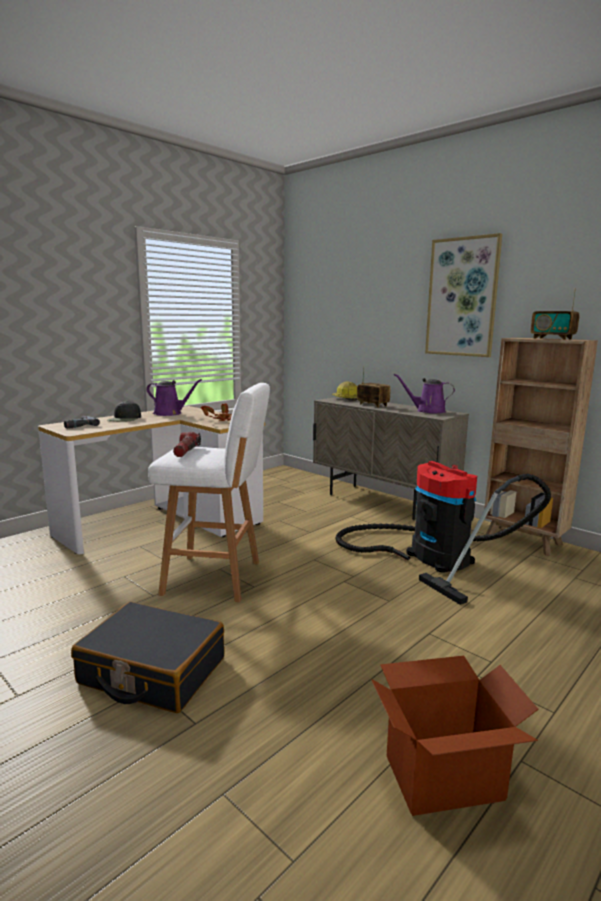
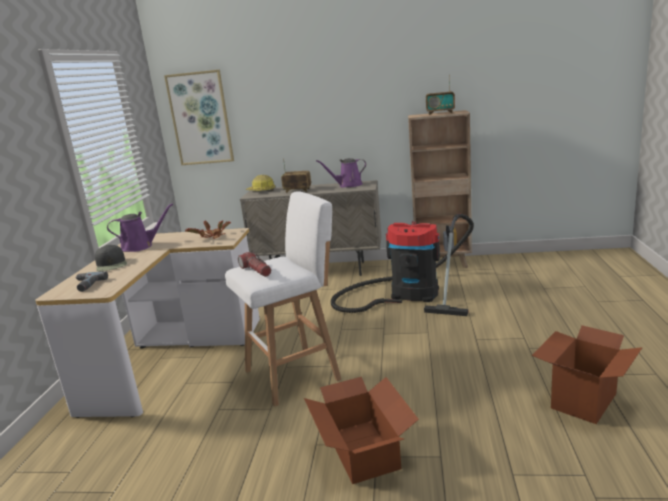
camera: 35 degrees left, 5 degrees up
black suitcase [71,602,225,713] -> cardboard box [304,377,419,484]
picture [425,233,502,357] -> picture moved to [164,69,234,165]

